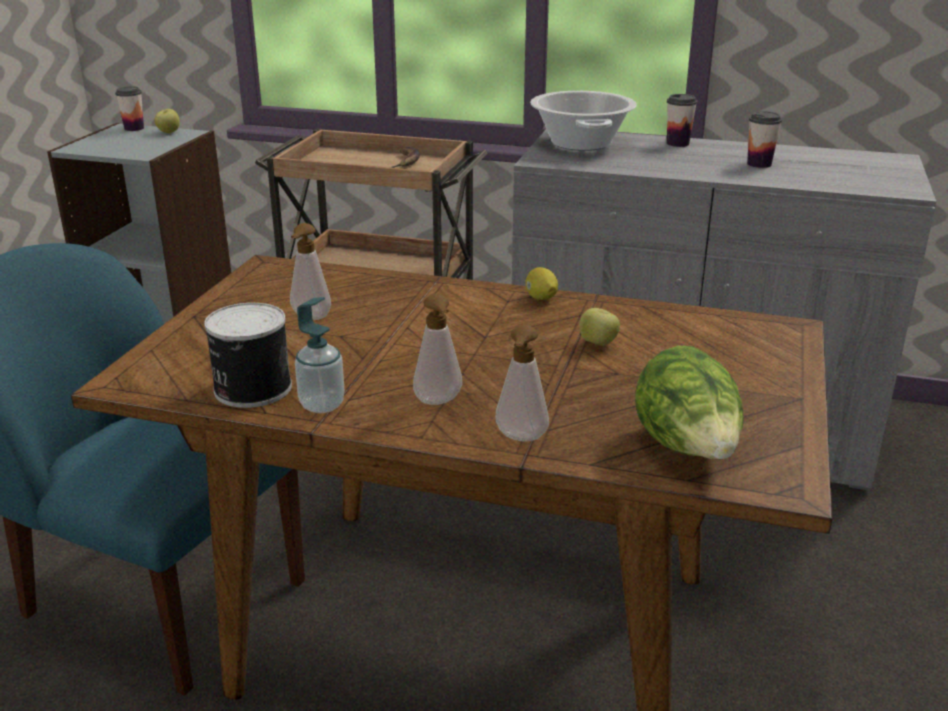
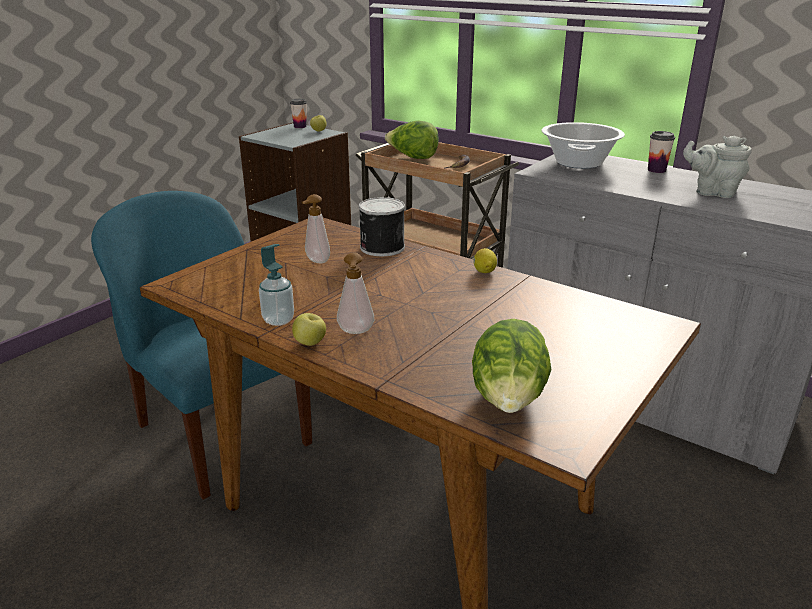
camera: 20 degrees right, 0 degrees up
can [204,303,292,408] -> can moved to [359,197,405,256]
soap dispenser [495,325,549,442] -> none
apple [579,308,620,346] -> apple moved to [292,313,326,346]
cup [747,111,782,168] -> grey teapot [683,135,752,198]
none -> lettuce [385,121,439,159]

